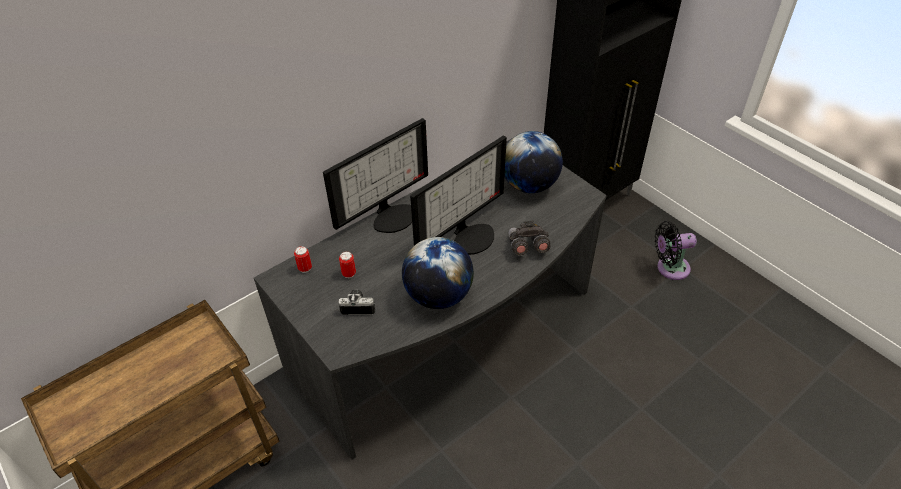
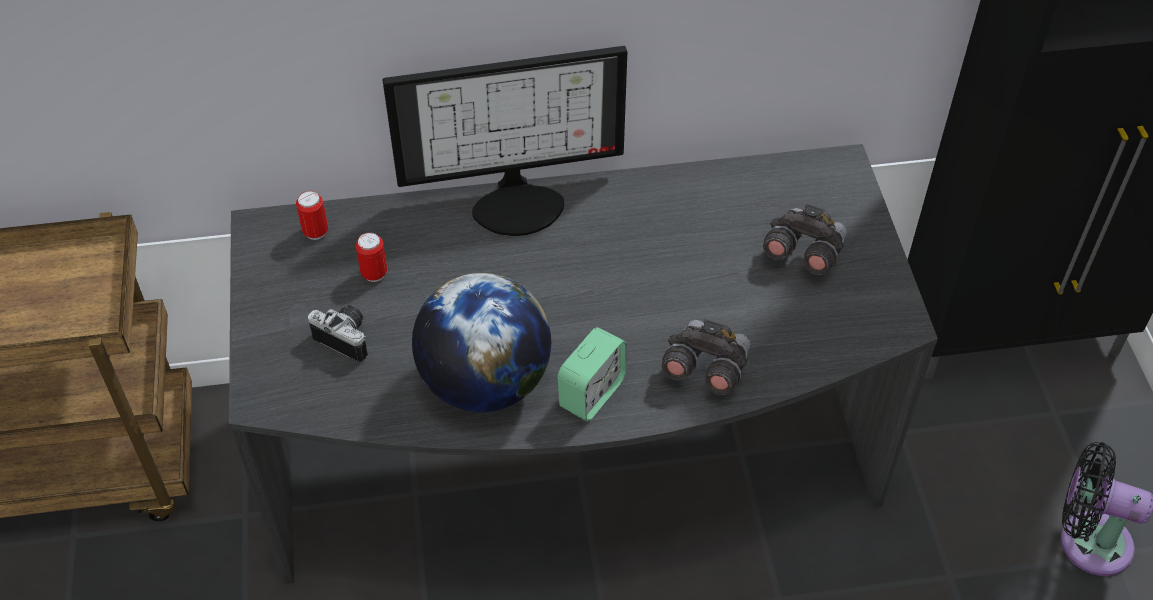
camera: 30 degrees right, 5 degrees up
monitor [410,136,507,255] -> none
globe [505,131,563,193] -> grey binoculars [763,204,847,275]
none -> alarm clock [557,327,626,421]

